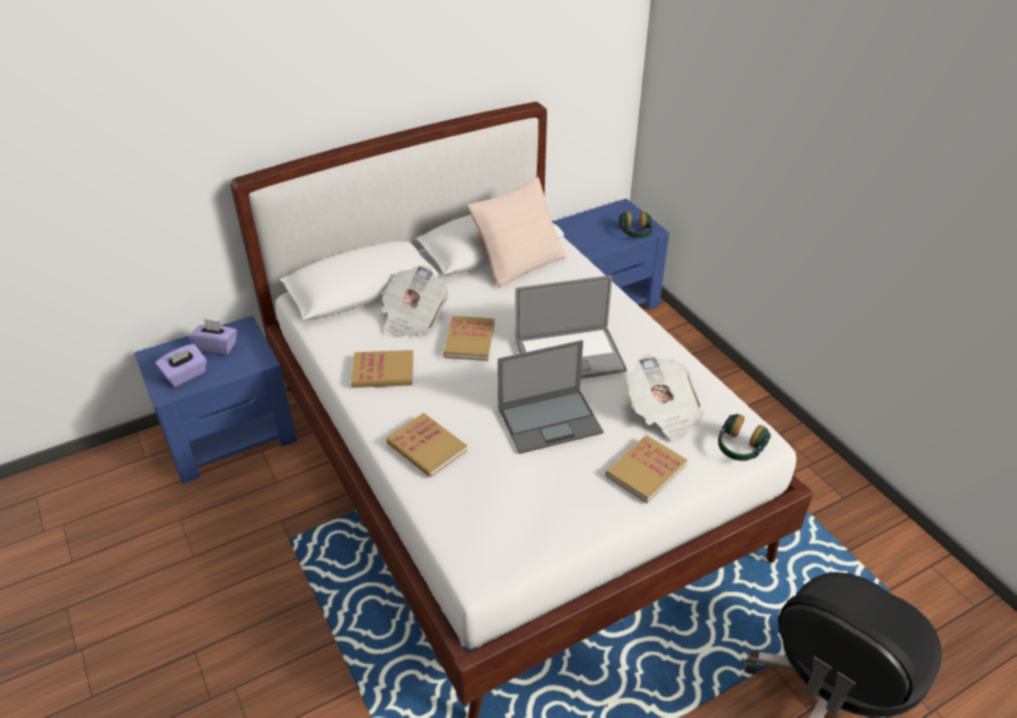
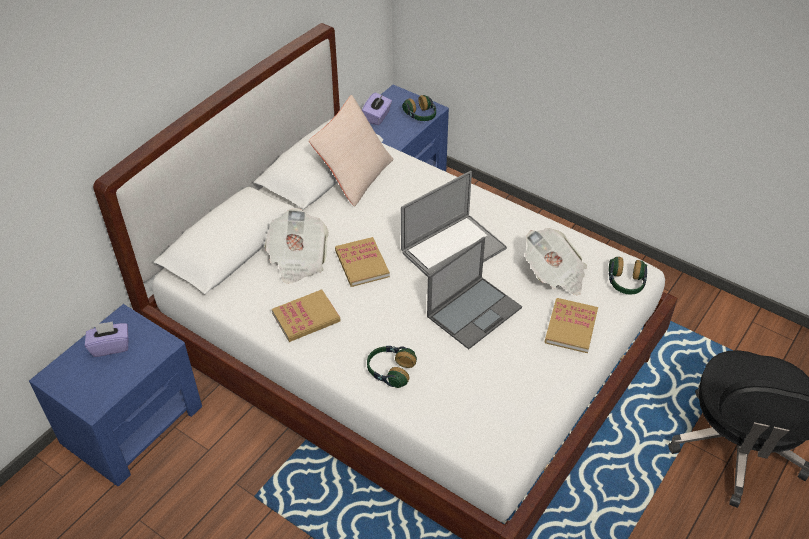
camera: 25 degrees left, 5 degrees up
purple tissue box [155,344,207,387] -> purple tissue box moved to [362,92,392,125]
book [386,413,467,477] -> headphones [367,346,417,388]

